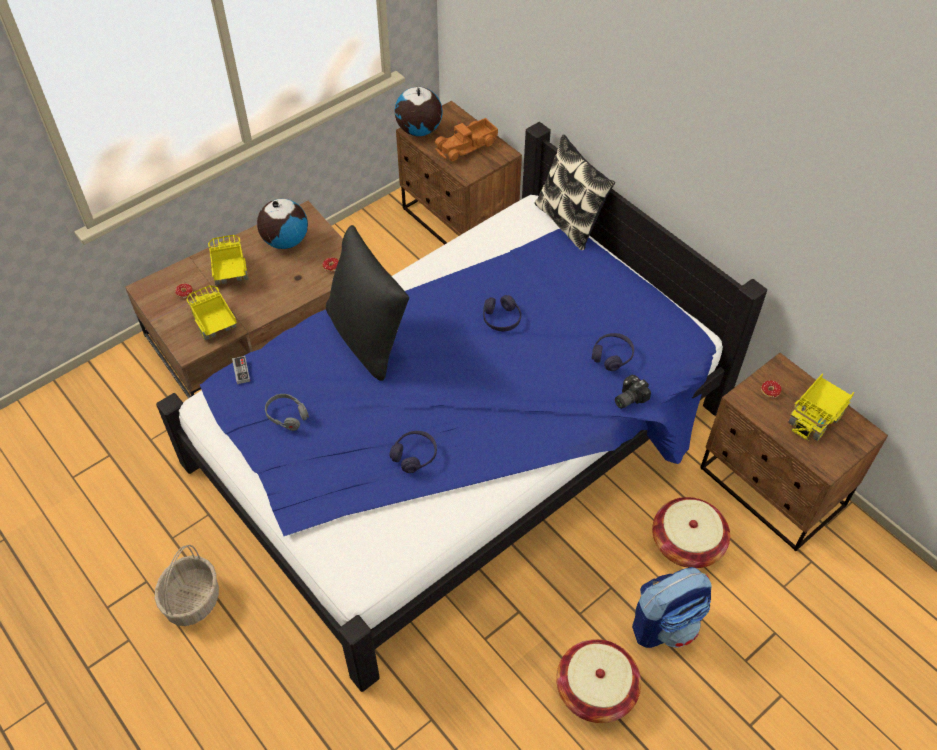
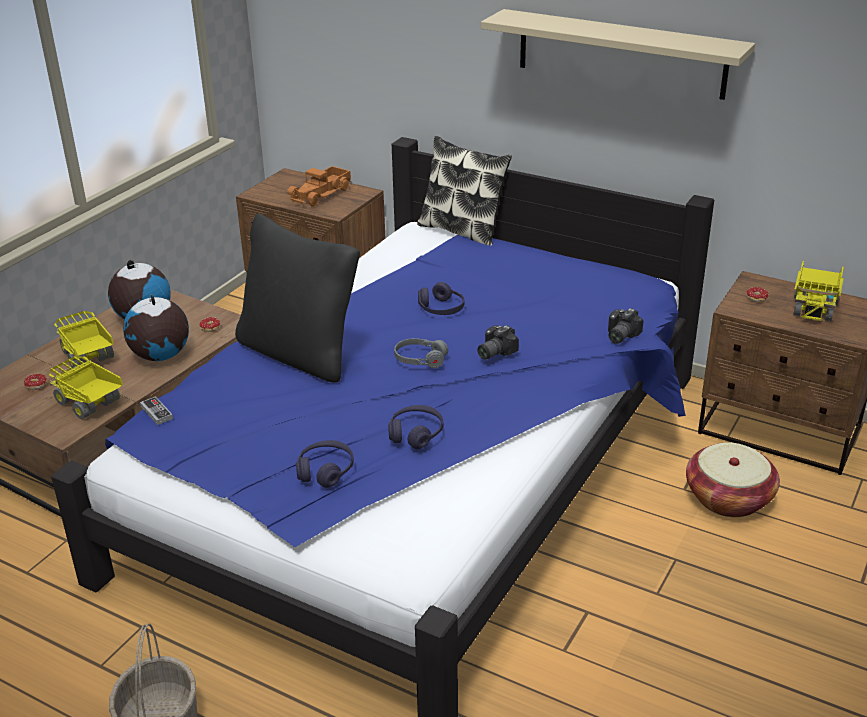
camera: 20 degrees left, 20 degrees down
grey headphones [265,394,309,431] -> grey headphones moved to [394,338,448,368]
globe [394,87,443,136] -> globe moved to [123,294,189,361]
basket [556,639,641,723] -> none
purple headphones [592,333,634,371] -> purple headphones moved to [296,440,354,488]
backpack [632,567,712,648] -> none
none -> camera [477,325,519,360]
none -> beige shelf [481,9,755,100]

